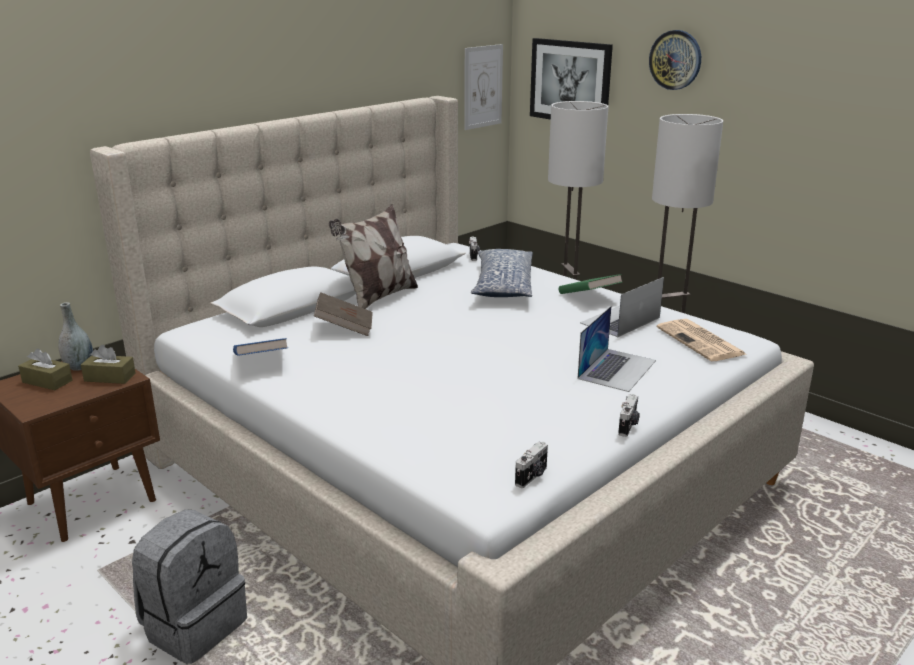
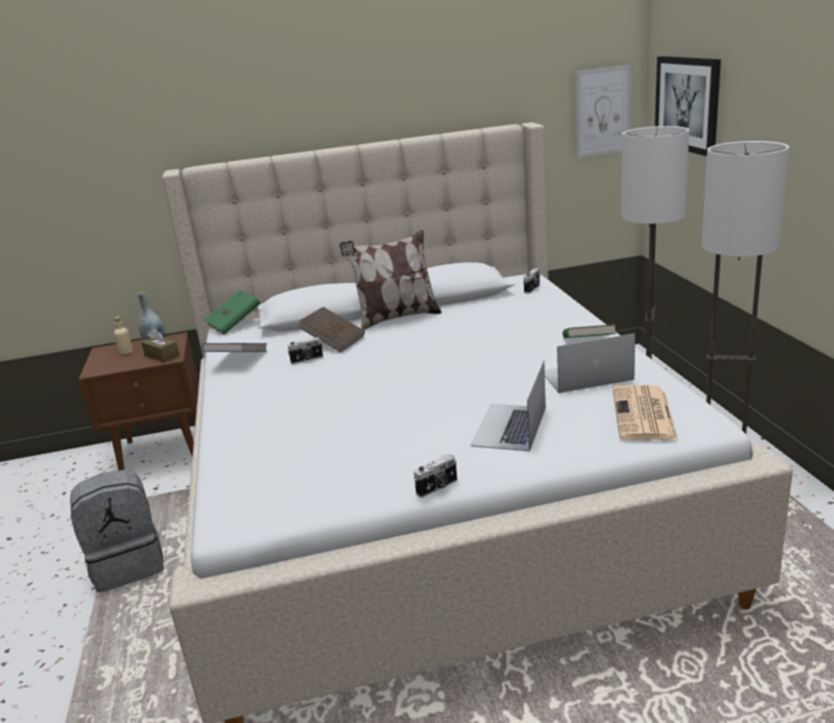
camera: 35 degrees right, 0 degrees up
brown tissue box [18,348,73,390] -> beige bottle [114,316,133,355]
pillow [471,249,533,297] -> none
camera [515,442,548,488] -> camera moved to [287,337,323,364]
laptop [578,306,656,392] -> laptop turned 135 degrees clockwise [470,360,546,451]
wall clock [649,30,701,90] -> none
none -> green book [205,290,260,334]

